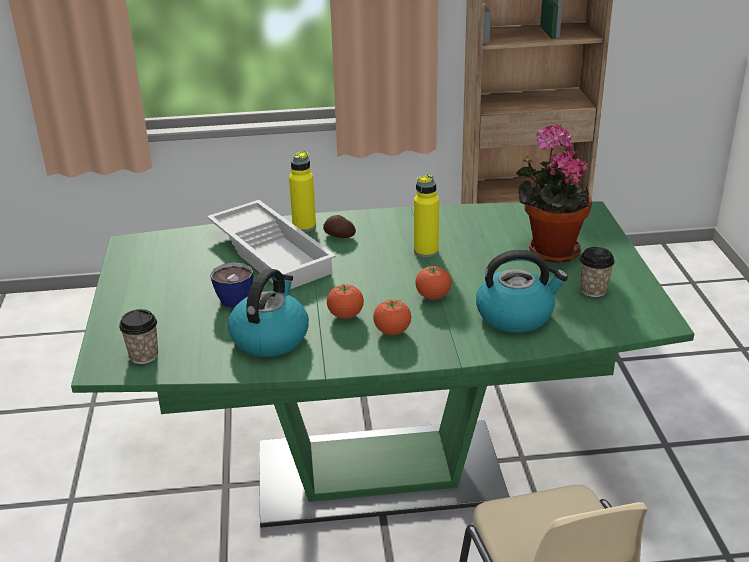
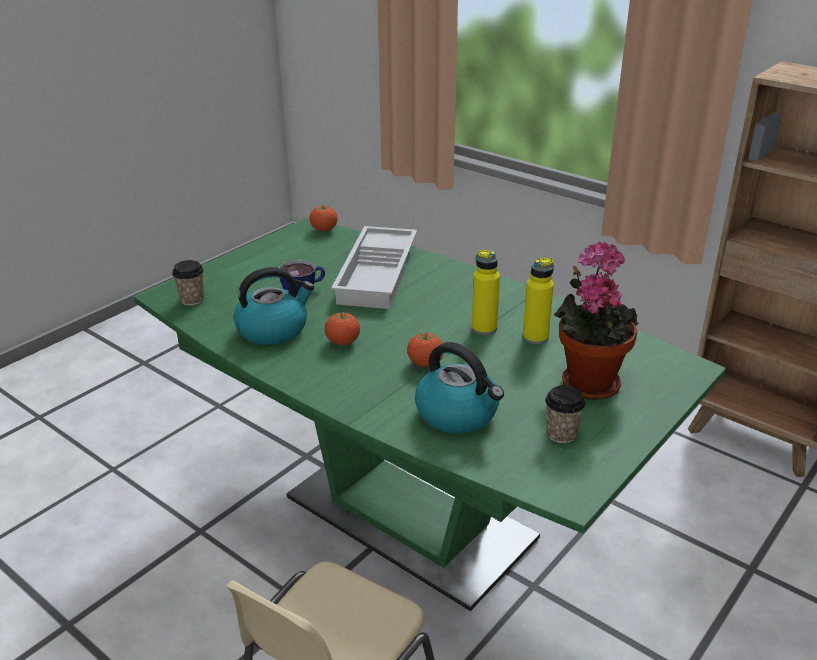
camera: 45 degrees right, 0 degrees up
yellow bottle [289,151,316,232] -> yellow bottle moved to [523,257,554,344]
potato [323,215,356,238] -> none
tomato [373,299,411,335] -> tomato moved to [310,206,338,231]

